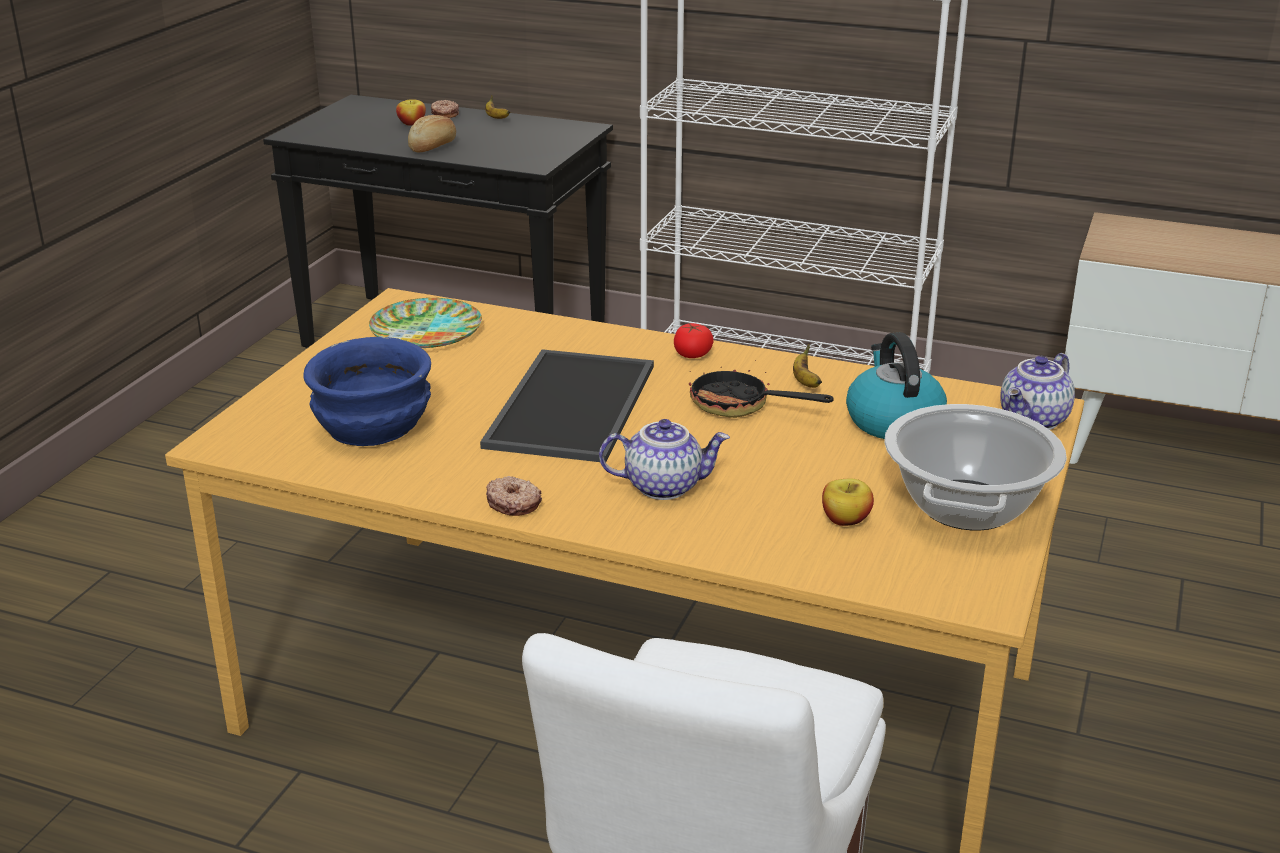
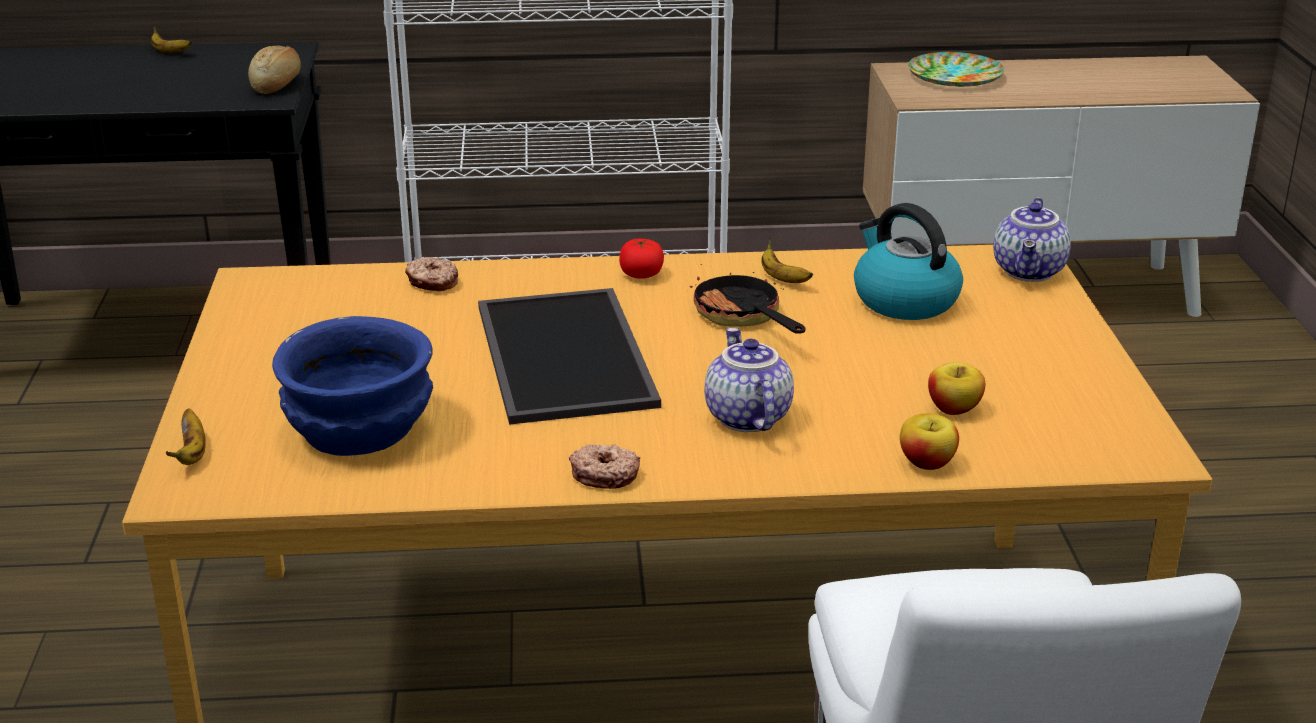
camera: 25 degrees left, 0 degrees up
plate [369,298,482,348] -> plate moved to [908,52,1004,87]
apple [396,99,426,126] -> apple moved to [900,413,959,470]
bread [408,115,456,152] -> bread moved to [248,45,301,94]
donut [431,100,459,118] -> donut moved to [405,257,458,291]
teapot [599,419,730,500] -> teapot turned 75 degrees counterclockwise [704,328,794,432]
frying pan [689,360,834,418] -> frying pan turned 60 degrees clockwise [690,264,806,334]
cooking pot [884,404,1067,530] -> none
none -> banana [166,408,206,465]

